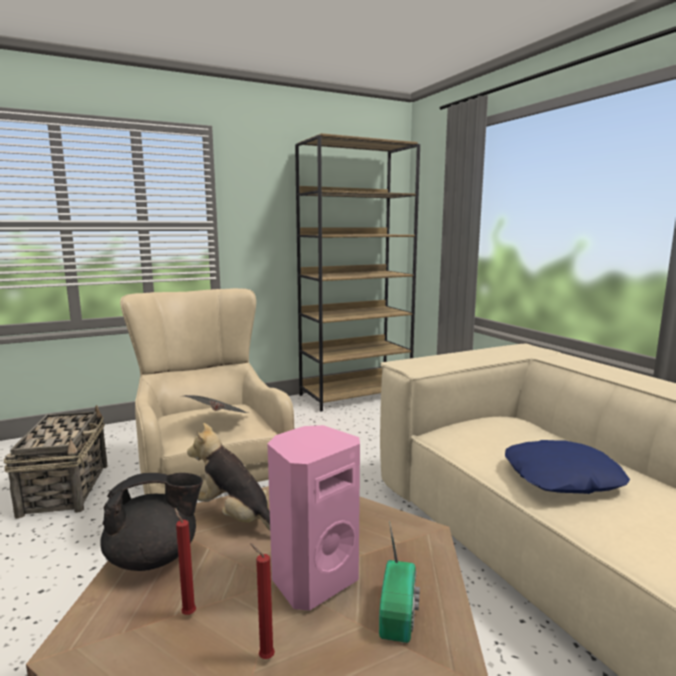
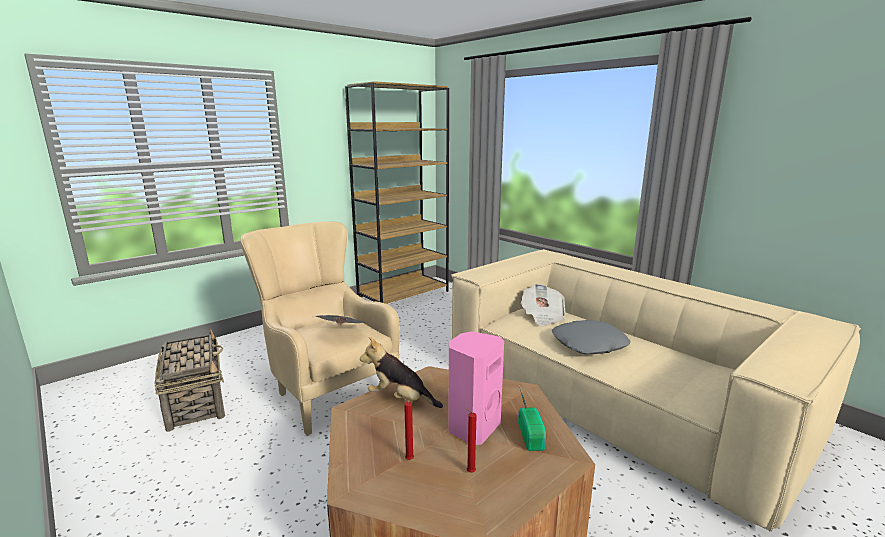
camera: 15 degrees left, 5 degrees up
black teapot [100,473,203,571] -> none
blue pillow [505,440,630,494] -> grey pillow [552,320,631,354]
none -> newspaper [521,284,565,326]

